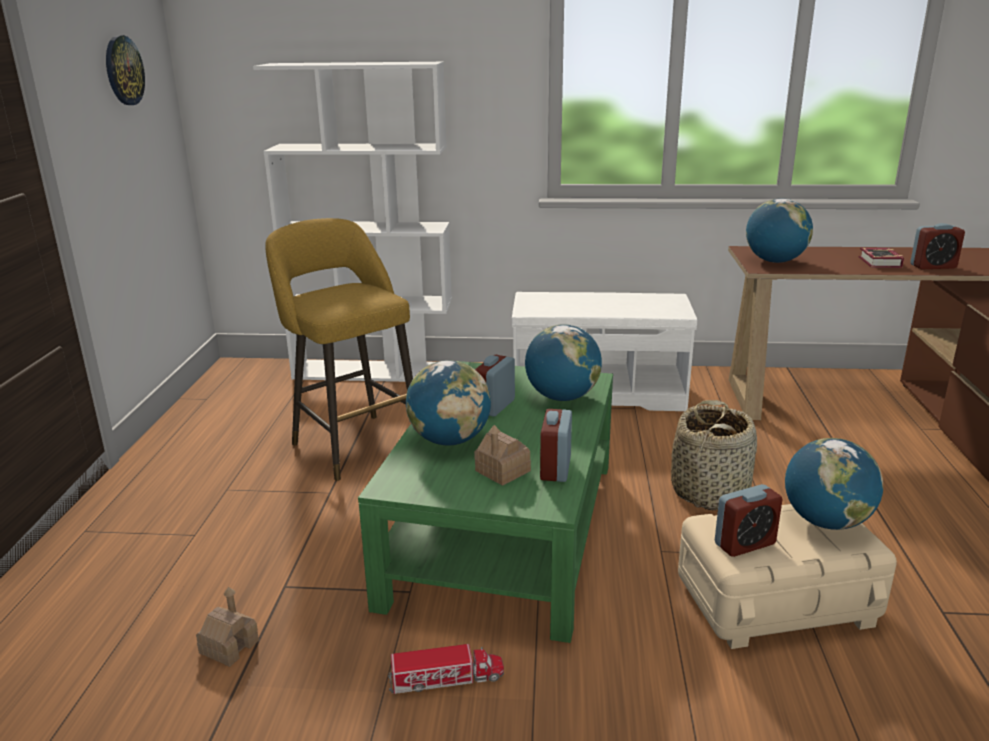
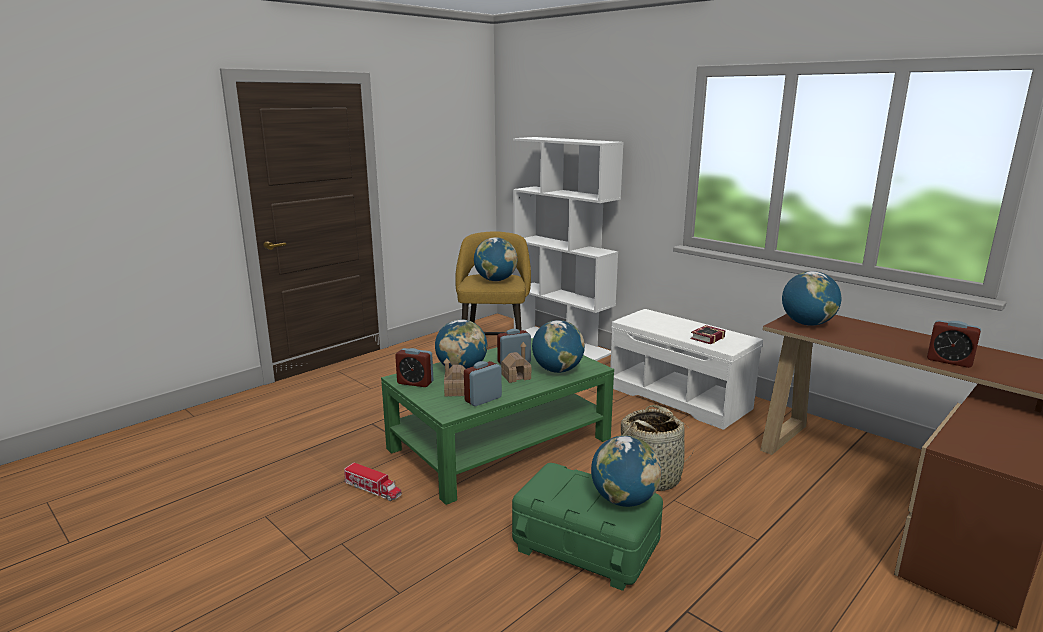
camera: 40 degrees right, 5 degrees down
wall clock [106,35,145,105] -> none
toy house [196,587,259,667] -> toy house moved to [501,342,532,383]
beige storage box [678,504,897,649] -> green storage box [512,463,663,591]
alarm clock [715,484,783,557] -> alarm clock moved to [395,348,433,387]
book [859,248,904,268] -> book moved to [690,325,725,344]
none -> globe [474,237,517,281]

